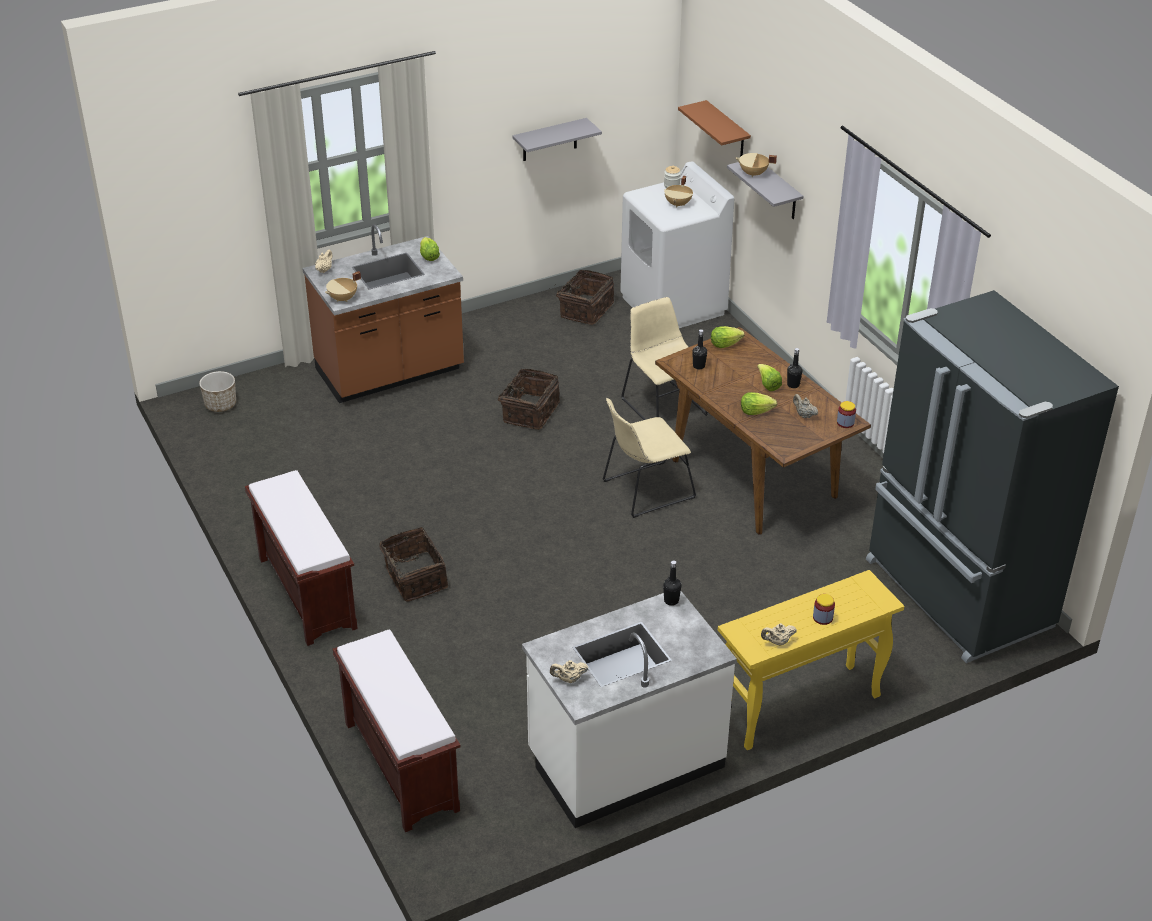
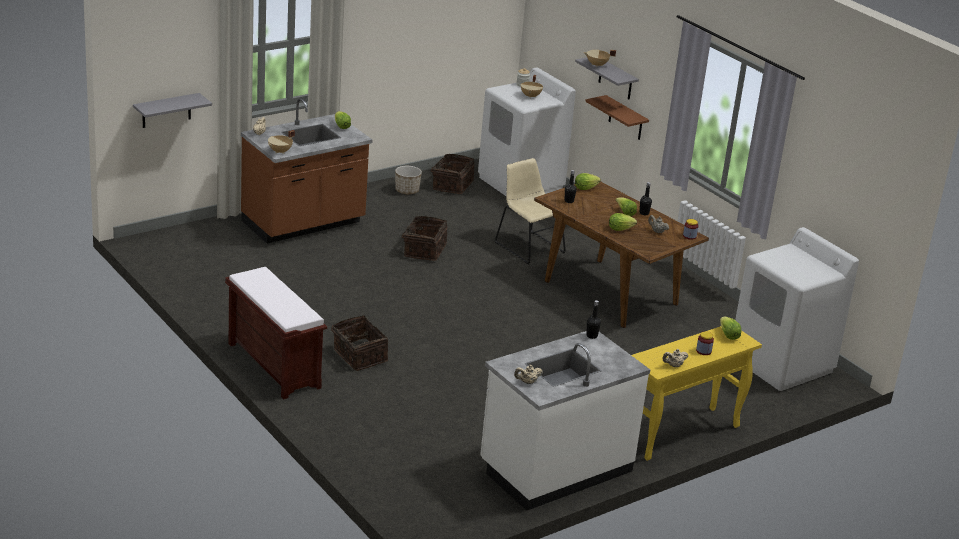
camera: 10 degrees left, 10 degrees down
planter [199,371,236,412] -> planter moved to [395,166,422,194]
brown bench [333,630,461,832] -> none
grey shelf [512,118,602,161] -> grey shelf moved to [133,93,212,128]
beige chair [603,398,696,518] -> none
brown shelf [678,100,751,157] -> brown shelf moved to [585,95,649,140]
black fridge [866,290,1119,663] -> white washing machine [735,227,859,391]
none -> lettuce [720,316,741,340]

